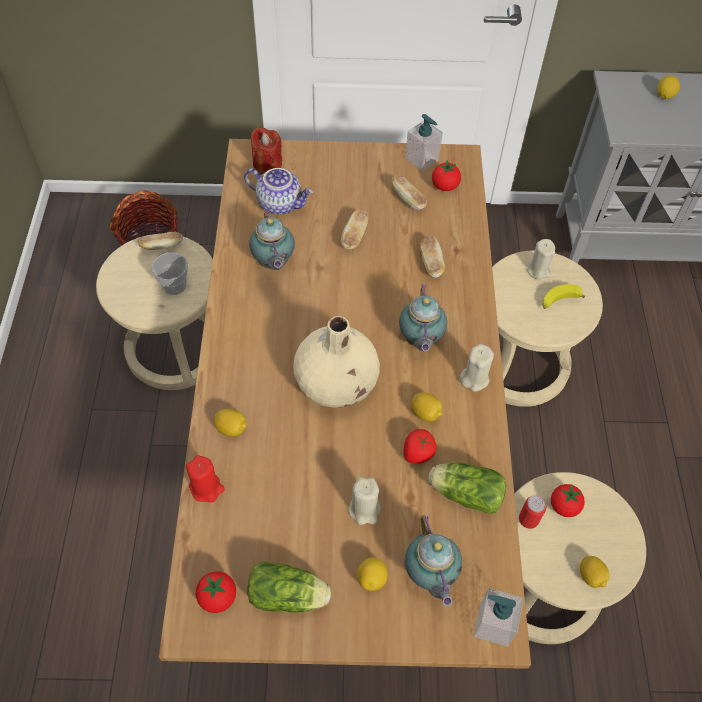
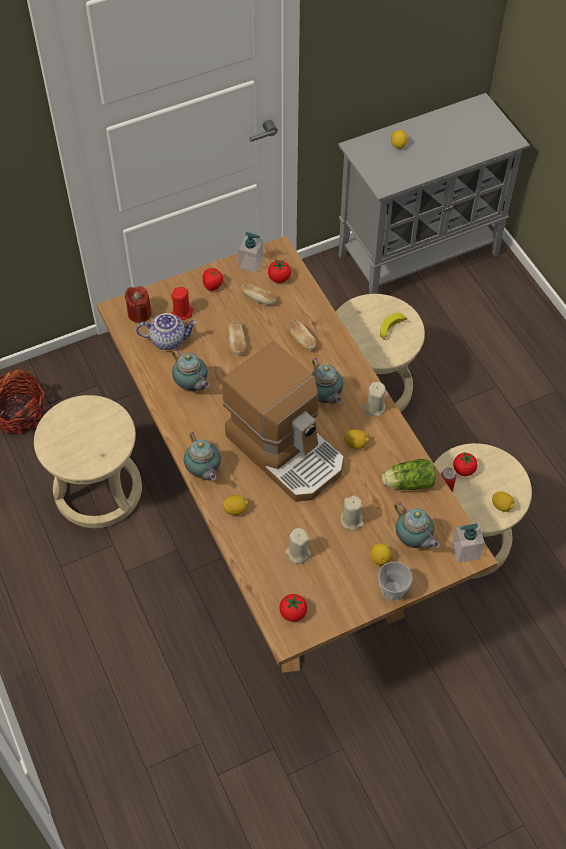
camera: 25 degrees left, 0 degrees up
bread [137,232,183,250] -> none
cup [152,253,188,295] -> cup moved to [378,562,413,601]
red candle [186,455,225,502] -> red candle moved to [171,287,194,320]
lettuce [247,561,331,613] -> none
beige vase [293,316,380,408] -> coffee machine [222,342,344,502]
tomato [403,429,436,464] -> tomato moved to [203,268,223,291]
beige candle [526,239,555,280] -> beige candle moved to [285,528,311,564]
none -> teapot [184,431,221,480]

